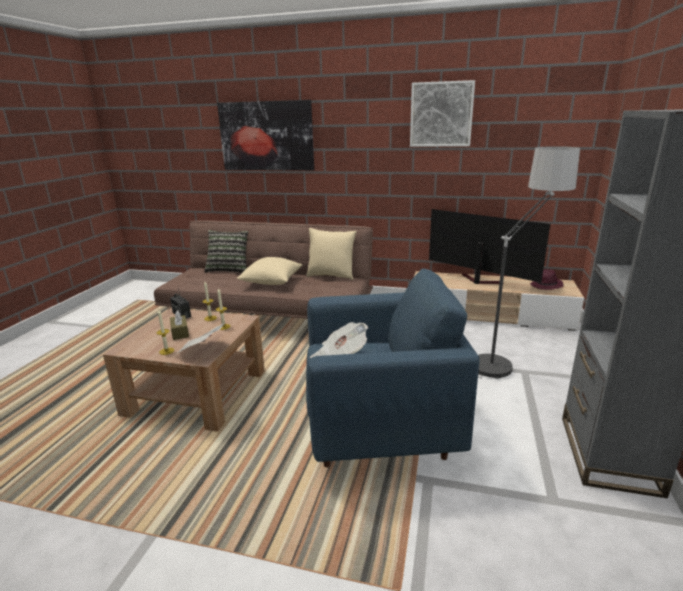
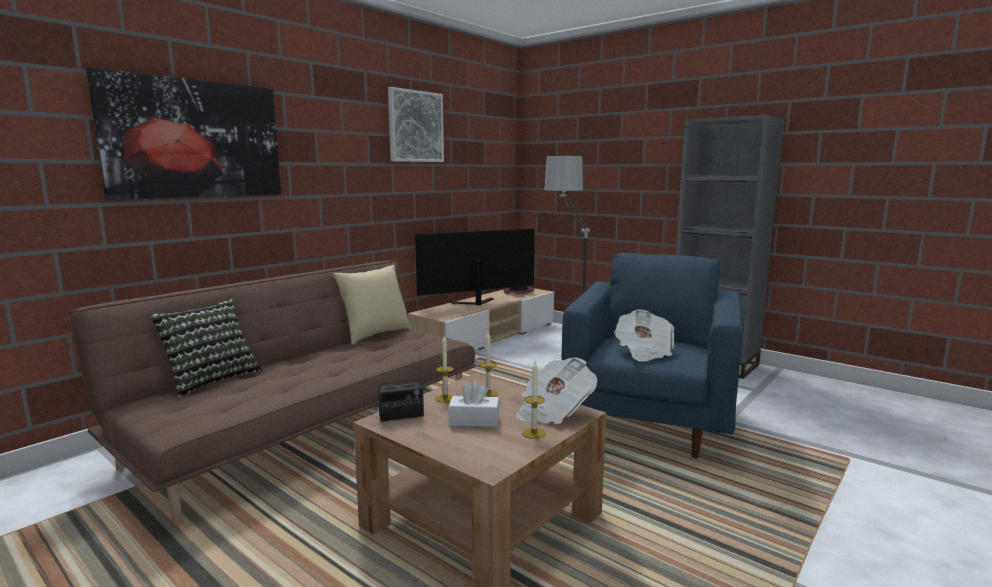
camera: 65 degrees left, 10 degrees down
brown tissue box [170,310,189,340] -> white tissue box [448,381,500,427]
beige pillow [237,257,302,285] -> none

